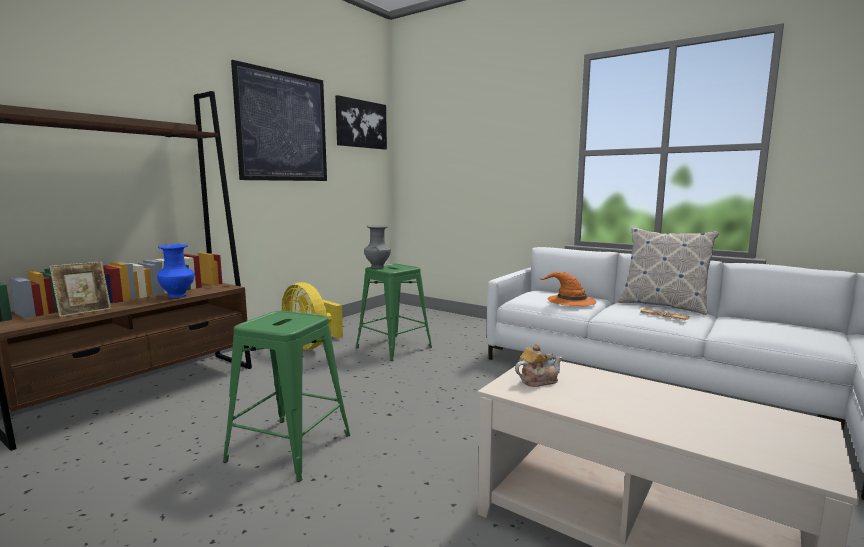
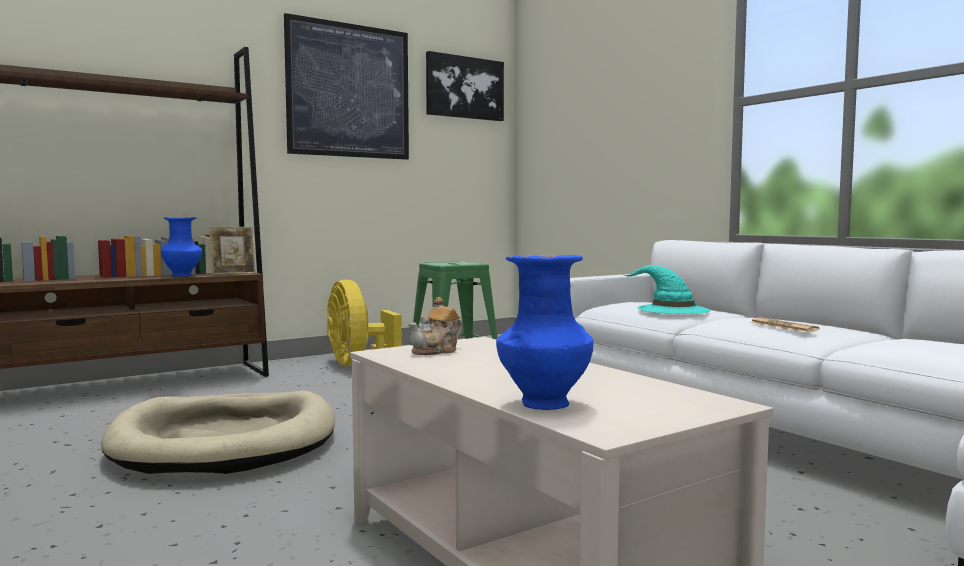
camera: 20 degrees right, 5 degrees down
picture frame [49,262,111,318] -> picture frame moved to [209,227,256,275]
green stool [223,311,350,482] -> beige dog bed [101,391,335,474]
grey vase [364,225,391,268] -> none
teapot [515,344,562,387] -> teapot turned 135 degrees clockwise [408,297,463,355]
orange hat [538,272,597,306] -> turquoise hat [622,265,710,314]
pillow [618,227,719,315] -> none
none -> blue vase [496,255,594,410]

